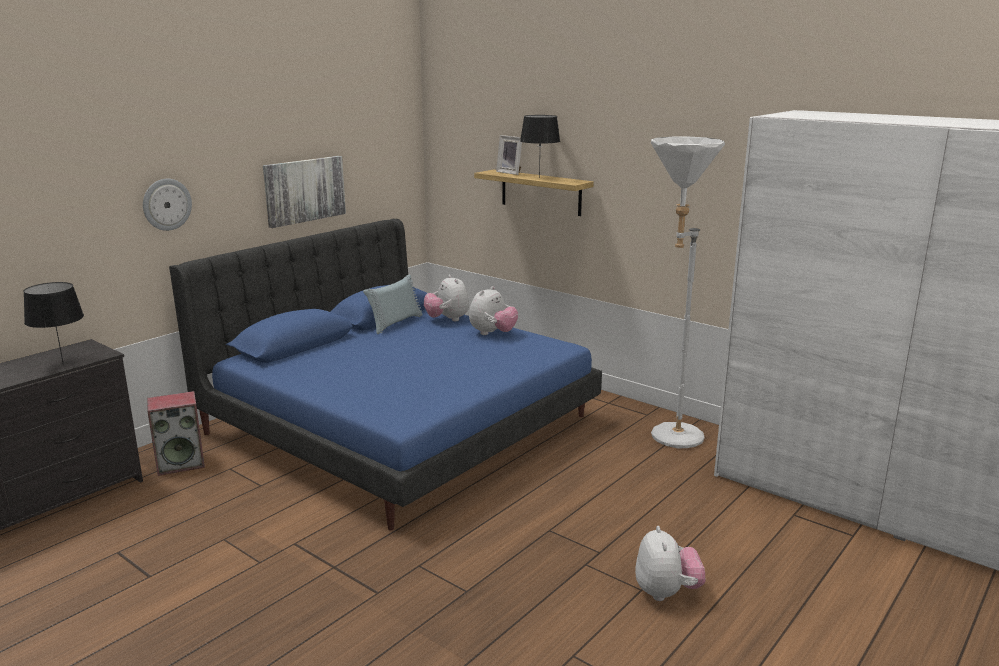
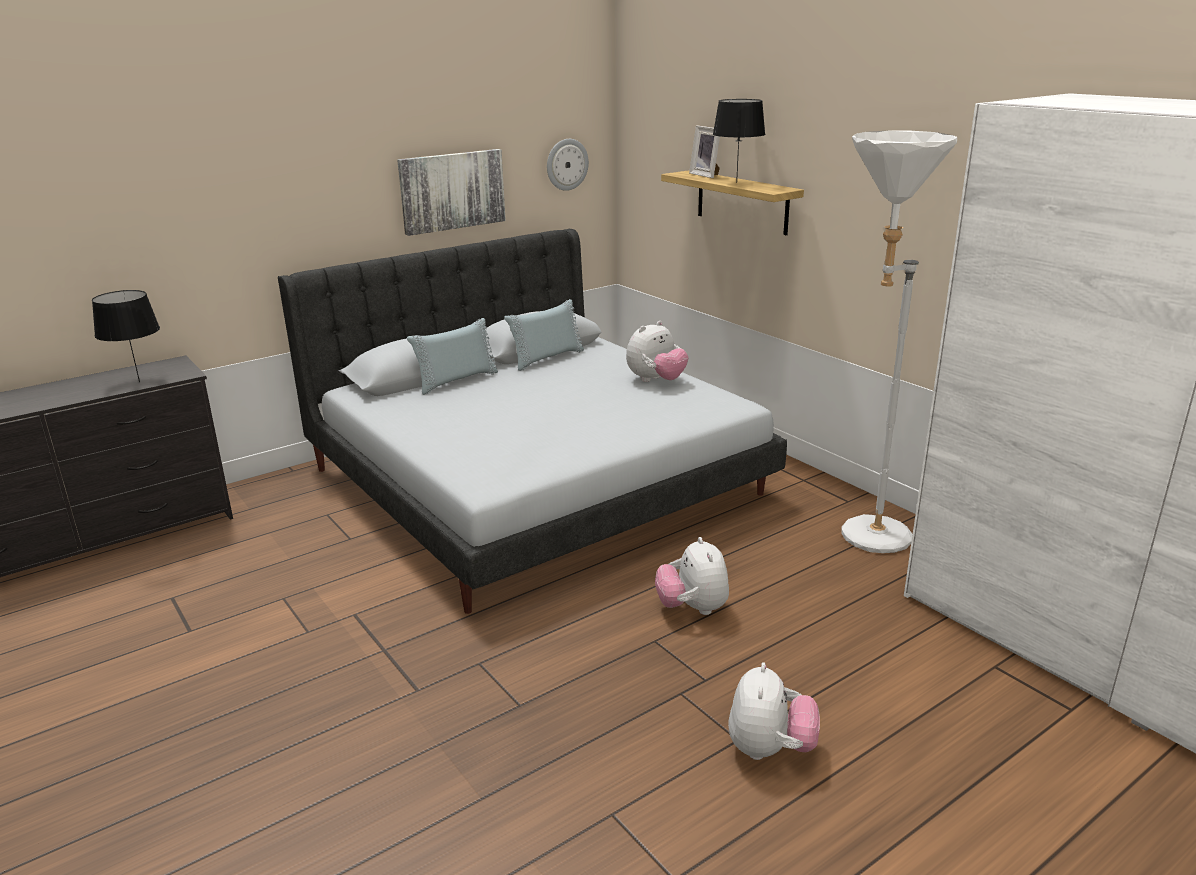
camera: 15 degrees right, 5 degrees up
wall clock [143,179,192,231] -> wall clock moved to [547,139,589,191]
speaker [147,391,205,476] -> none
blue bed [169,219,602,531] -> grey bed [278,229,787,614]
plush toy [424,274,469,321] -> plush toy moved to [655,537,729,615]
none -> blue pillow [407,318,498,395]

